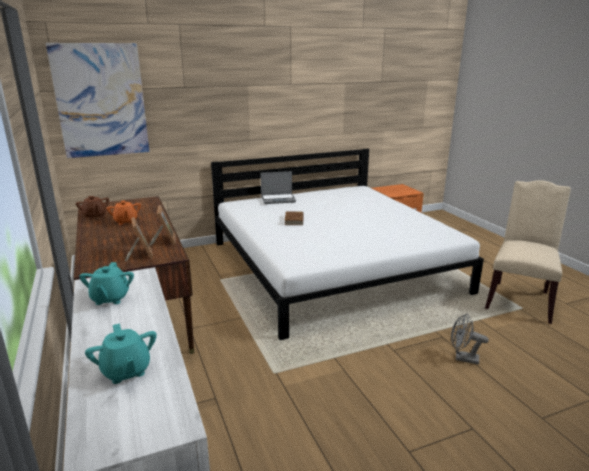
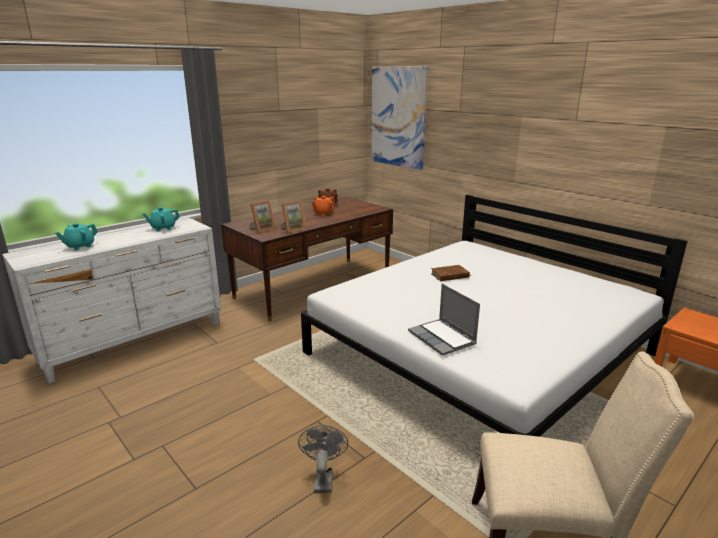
camera: 70 degrees right, 0 degrees up
laptop [261,171,296,204] -> laptop moved to [408,284,480,356]

